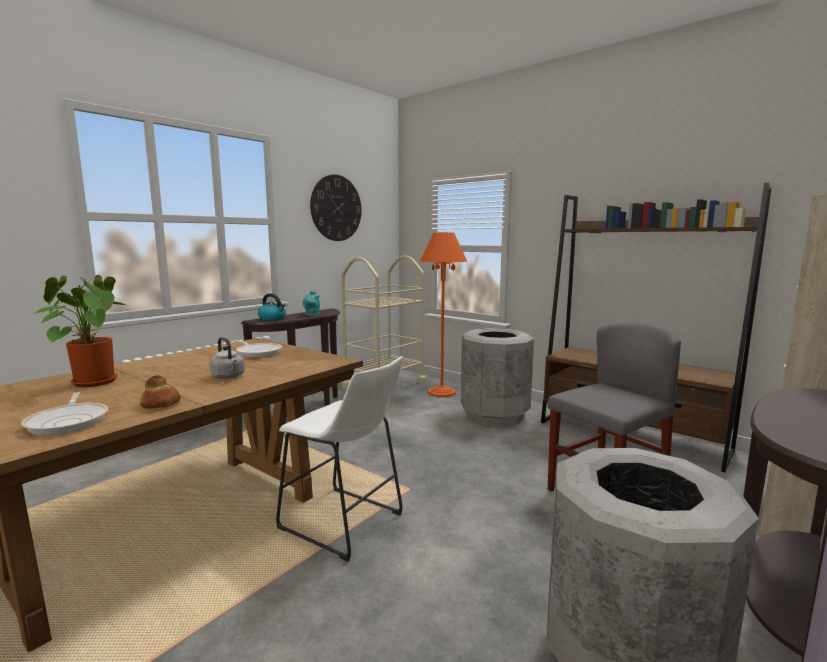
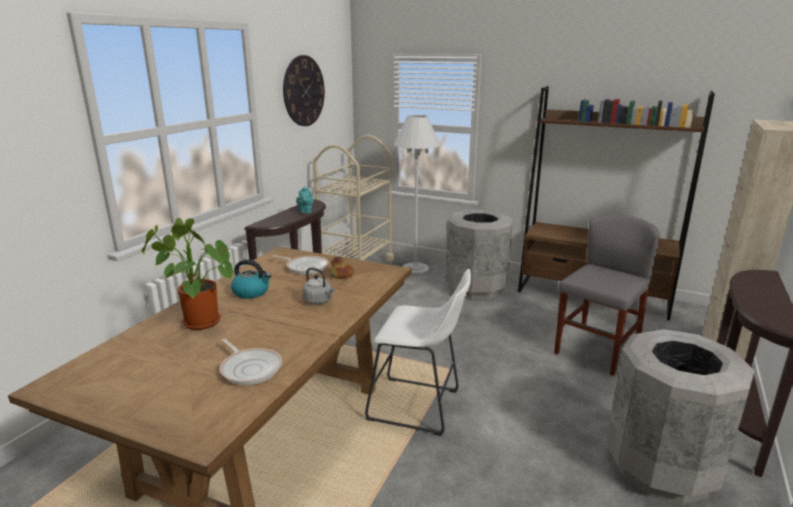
camera: 15 degrees left, 10 degrees up
bread [140,375,181,409] -> bread moved to [330,256,354,279]
kettle [258,293,286,321] -> kettle moved to [231,259,271,299]
orange floor lamp [420,232,467,397] -> white floor lamp [394,115,440,275]

